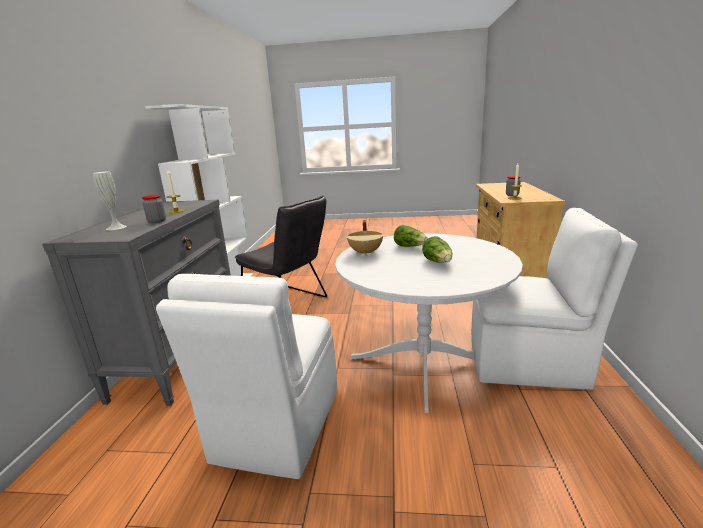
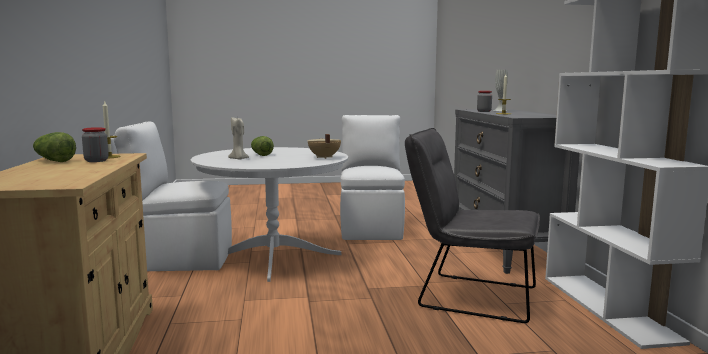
camera: 165 degrees right, 10 degrees down
lettuce [394,225,428,247] -> lettuce moved to [33,132,76,162]
none -> beige candle [228,117,249,160]

